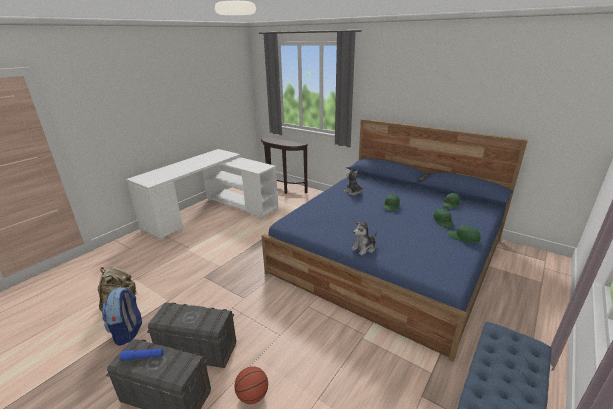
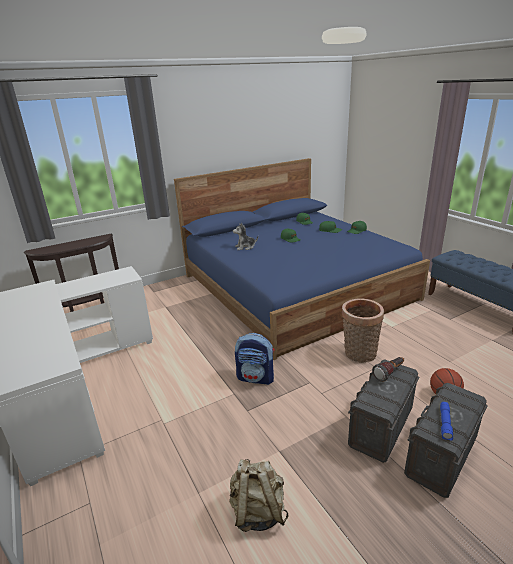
camera: 65 degrees left, 0 degrees up
backpack [102,287,142,346] -> backpack moved to [235,333,275,385]
plush toy [351,221,377,255] -> none
none -> basket [342,298,384,363]
none -> flashlight [372,357,404,382]

